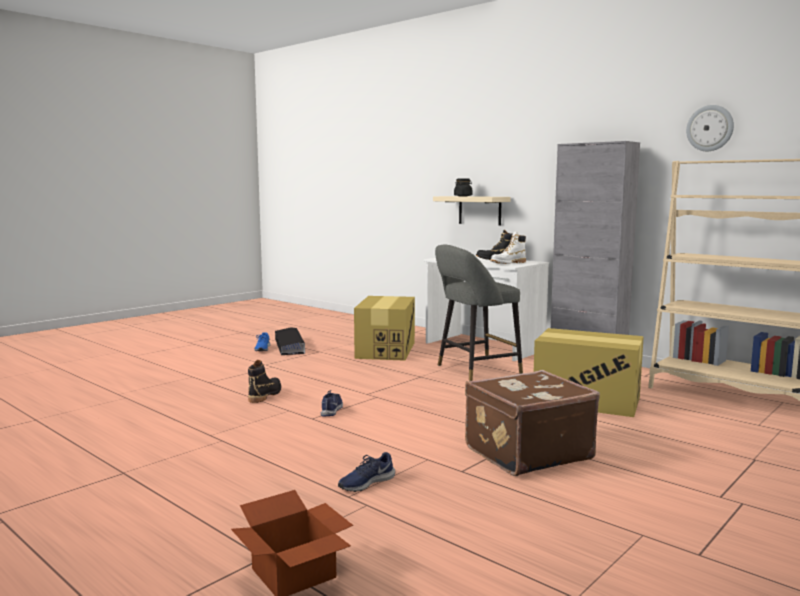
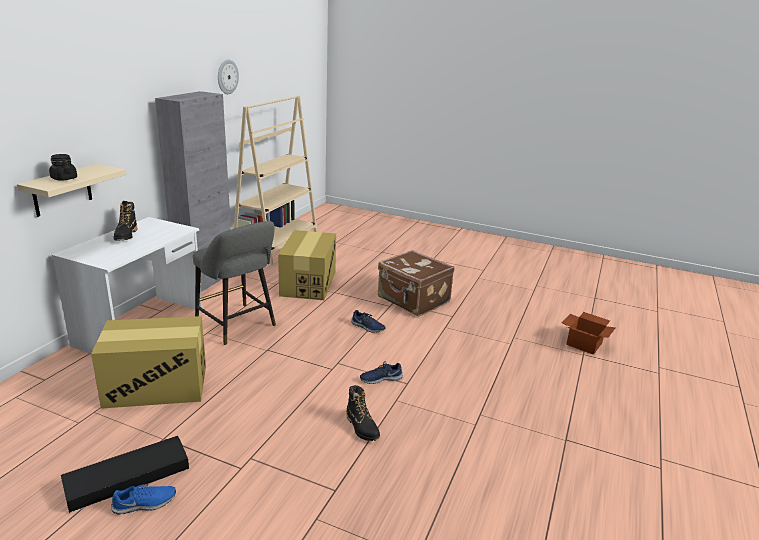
camera: 110 degrees left, 15 degrees up
black boot [248,360,281,403] -> black boot turned 120 degrees counterclockwise [346,385,380,441]
blue shoe [338,452,395,492] -> blue shoe moved to [351,310,385,333]
white boot [490,232,526,264] -> none

